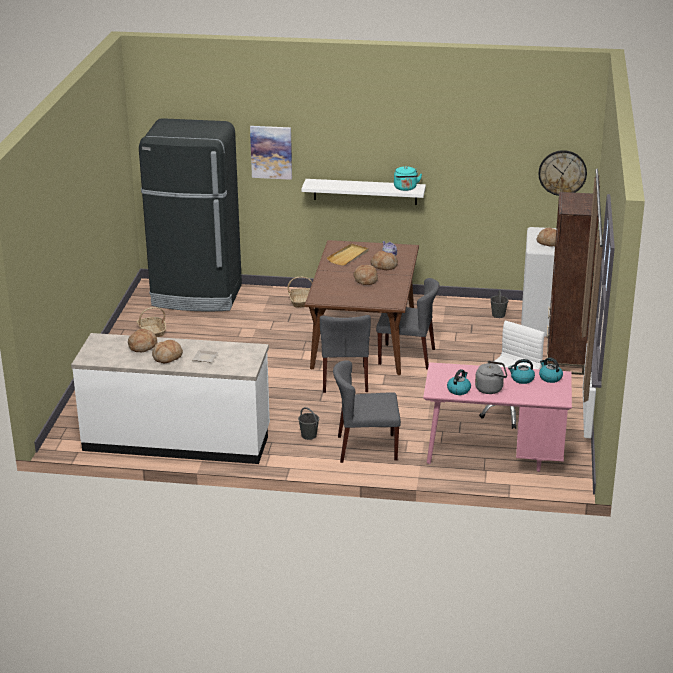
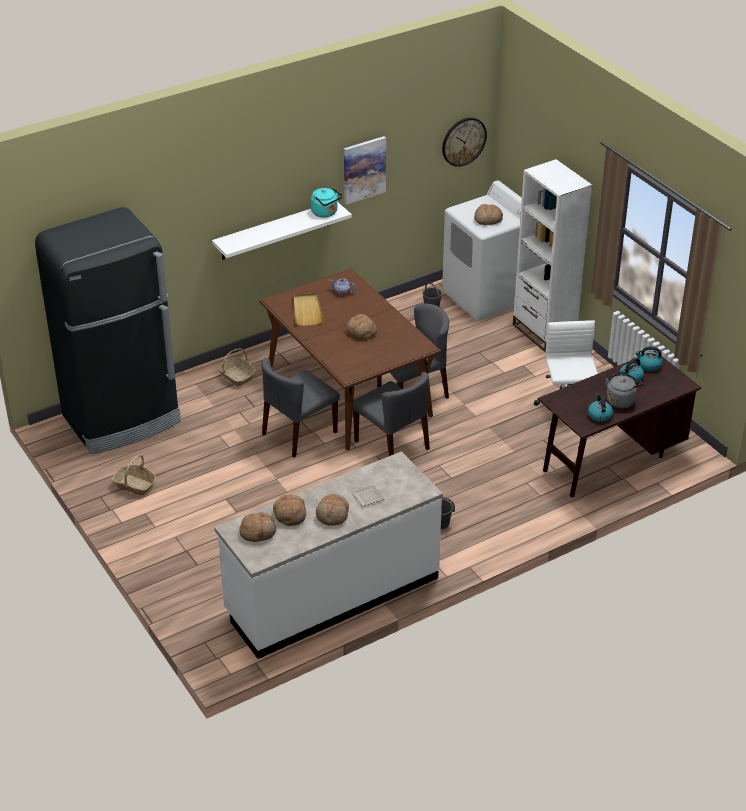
camera: 40 degrees left, 10 degrees up
picture [250,126,292,180] -> picture moved to [344,136,386,205]
grey chair [333,360,401,463] -> grey chair moved to [261,358,340,458]
bread [371,251,398,270] -> bread moved to [239,512,276,542]
pink desk [423,362,572,472] -> brown desk [538,351,701,497]
brown bookcase [547,192,598,375] -> white bookcase [513,159,592,352]

